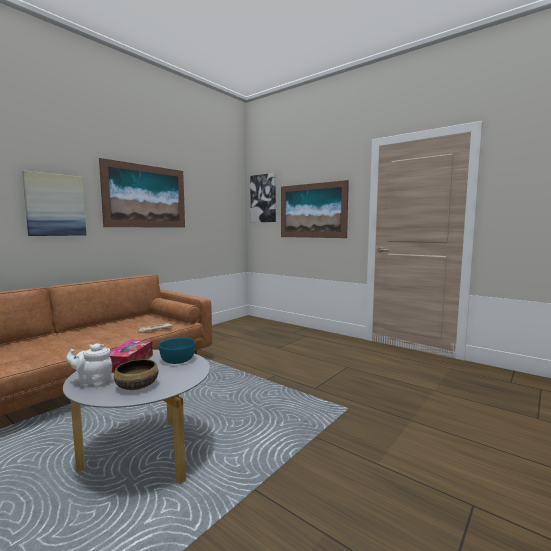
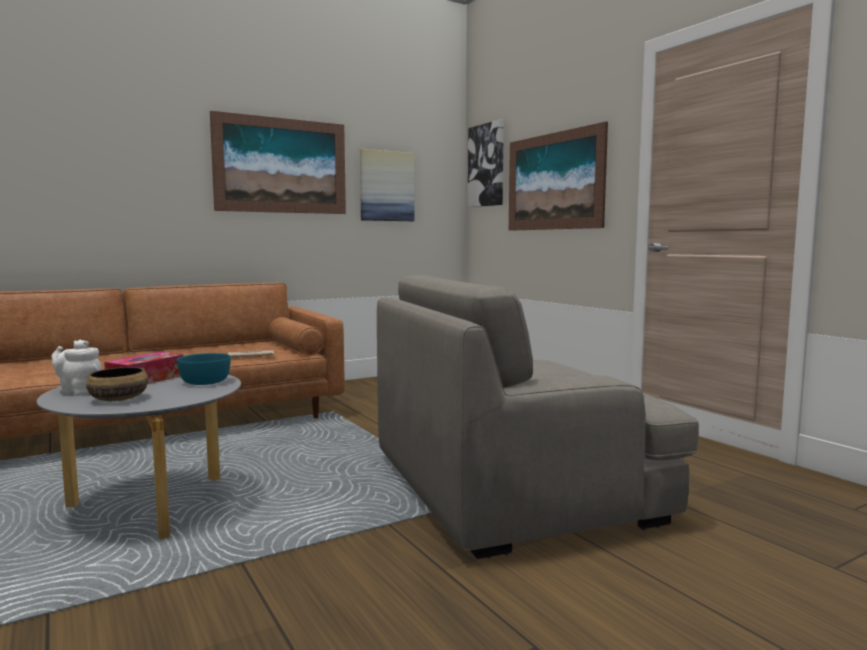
camera: 20 degrees right, 0 degrees up
picture [22,170,86,236] -> picture moved to [360,149,415,221]
none -> grey armchair [377,275,699,559]

